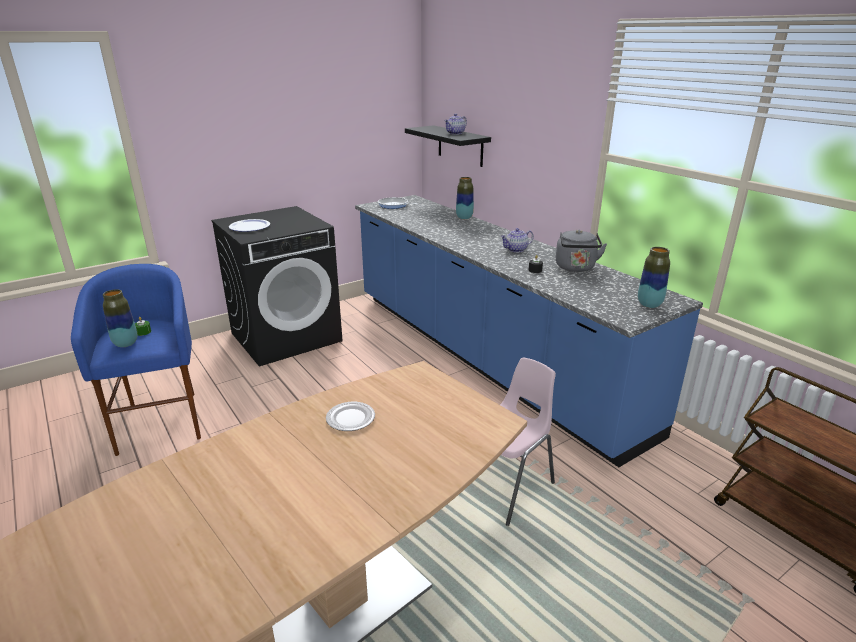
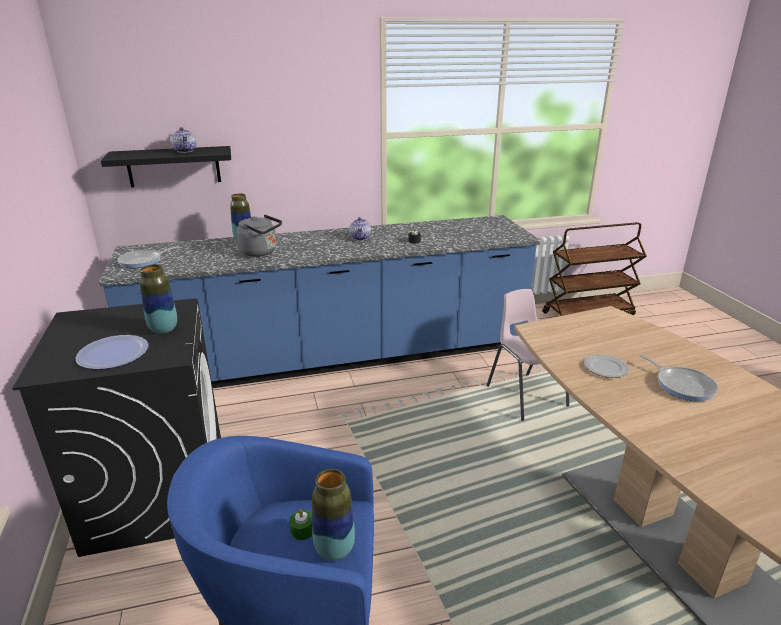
camera: 70 degrees left, 0 degrees up
grey kettle [556,230,607,272] -> grey kettle moved to [236,214,282,257]
vase [638,247,670,308] -> vase moved to [140,264,177,334]
none -> frying pan [640,355,718,401]

